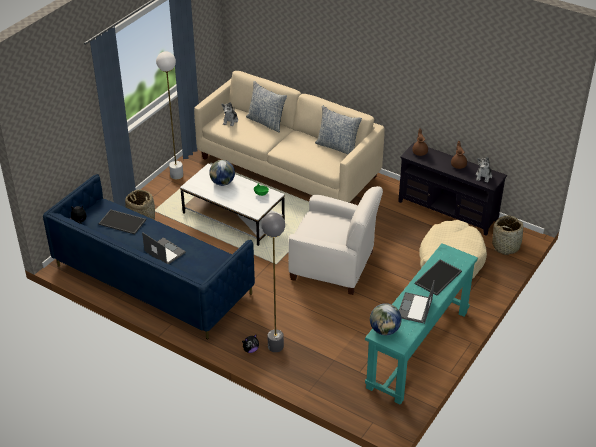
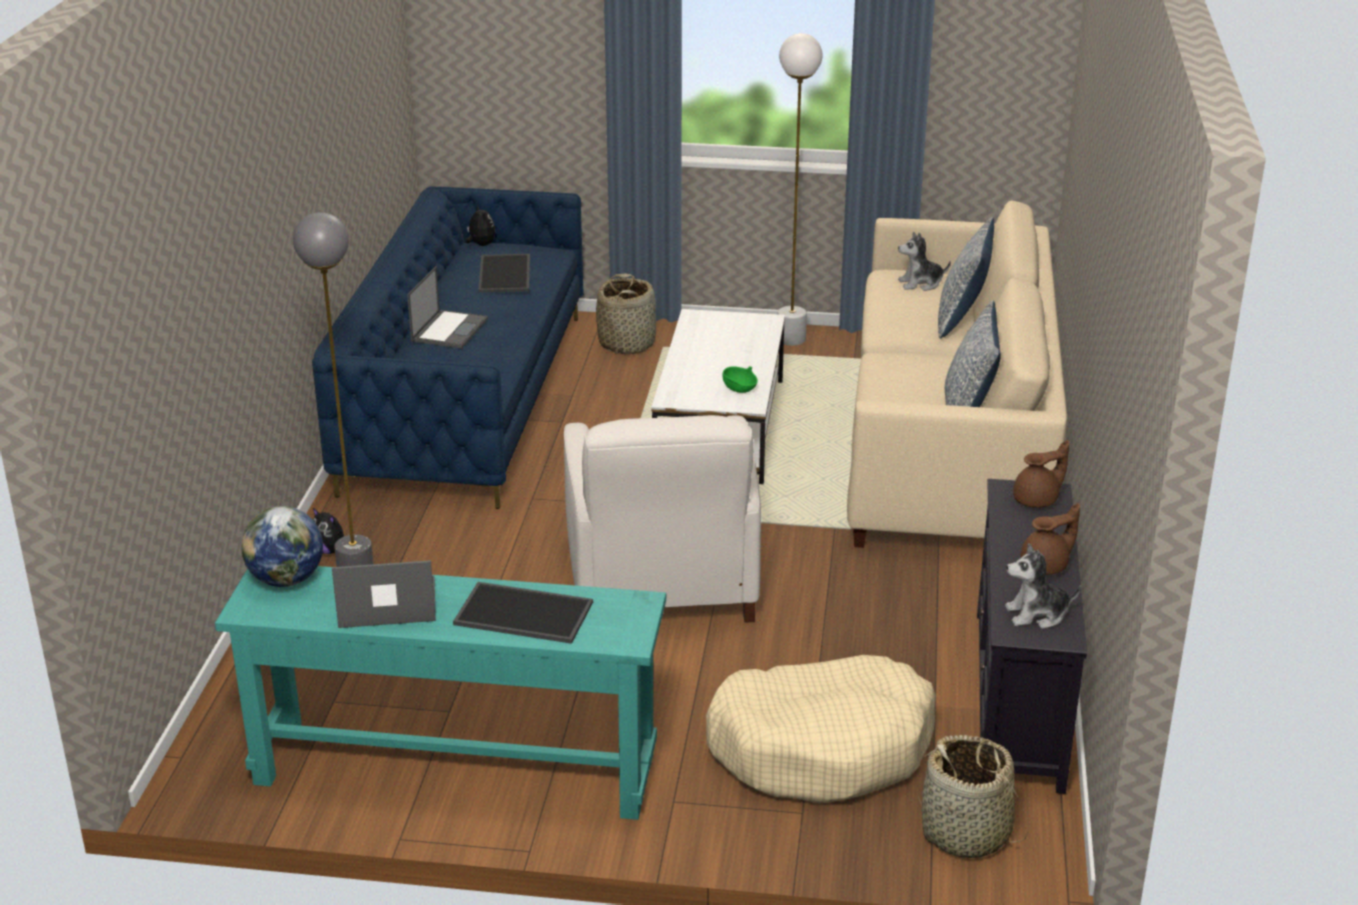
camera: 65 degrees right, 10 degrees down
globe [209,160,235,186] -> none

